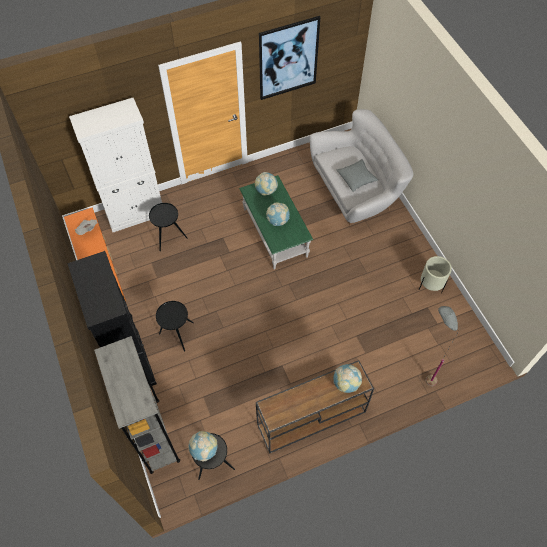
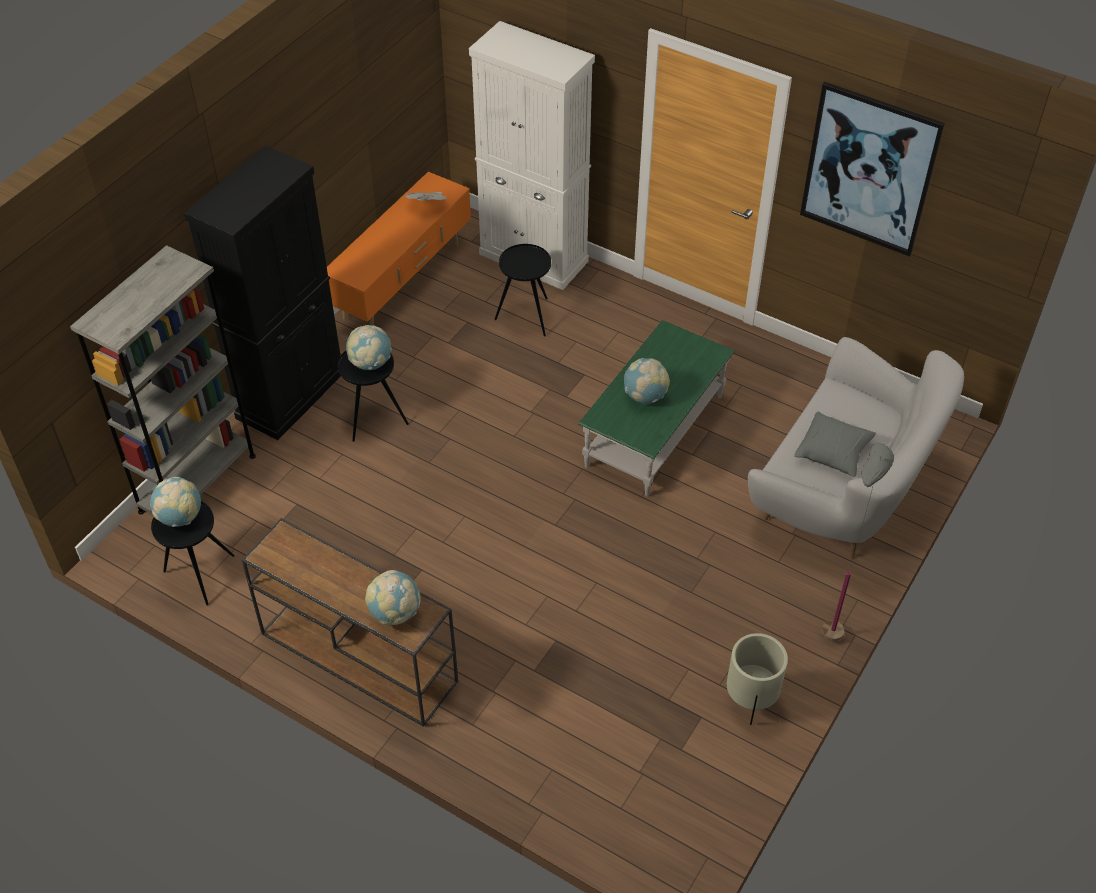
camera: 55 degrees right, 10 degrees down
globe [255,172,278,196] -> globe moved to [346,325,392,370]
grey floor lamp [426,306,460,386] -> grey floor lamp moved to [822,443,894,641]

